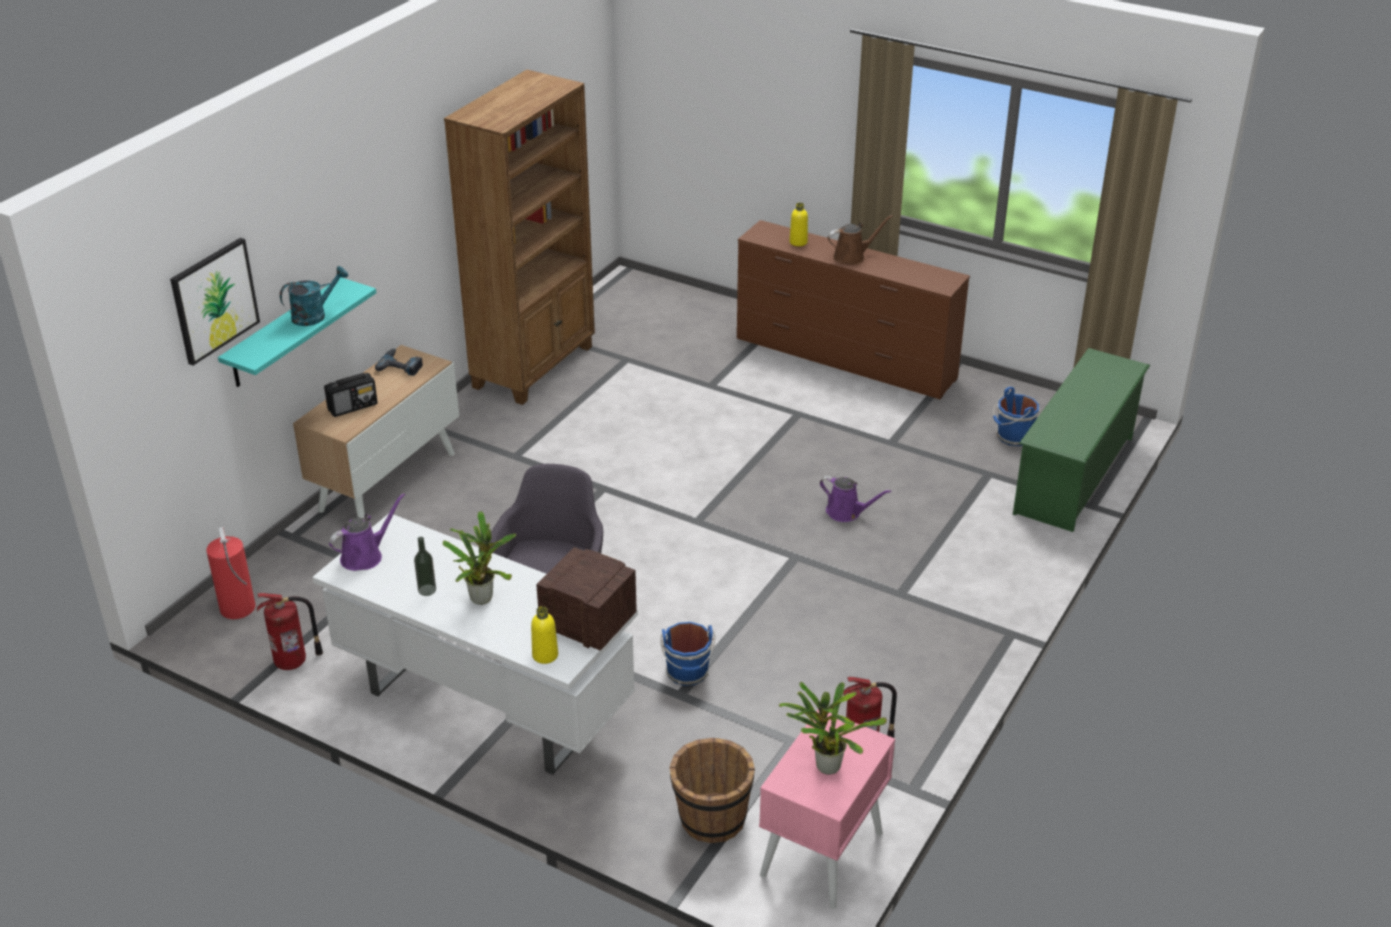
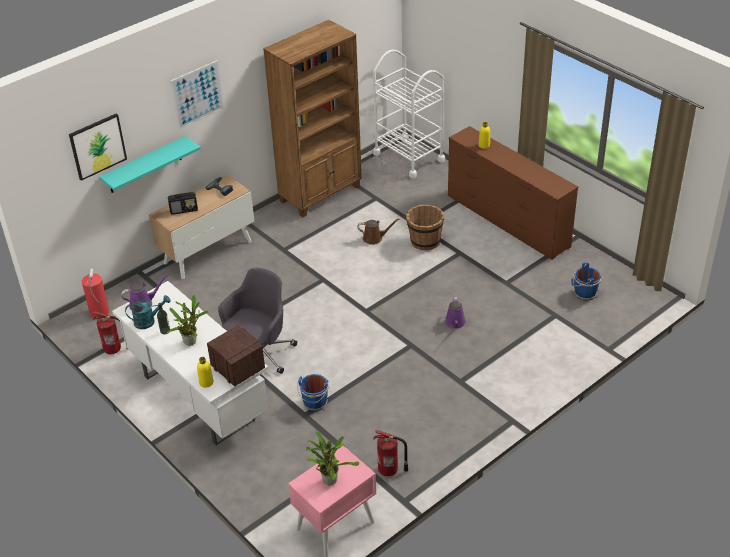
camera: 20 degrees right, 5 degrees up
turquoise watering can [280,266,348,326] -> turquoise watering can moved to [125,295,170,329]
brown bucket [669,738,755,843] -> brown bucket moved to [406,204,444,251]
purple watering can [820,476,891,522] -> purple watering can turned 45 degrees clockwise [445,297,466,329]
brown watering can [828,215,893,265] -> brown watering can moved to [357,219,400,245]
green shoe rack [1013,348,1150,532] -> none
none -> picture [170,60,224,130]
none -> white cart [373,50,445,178]

